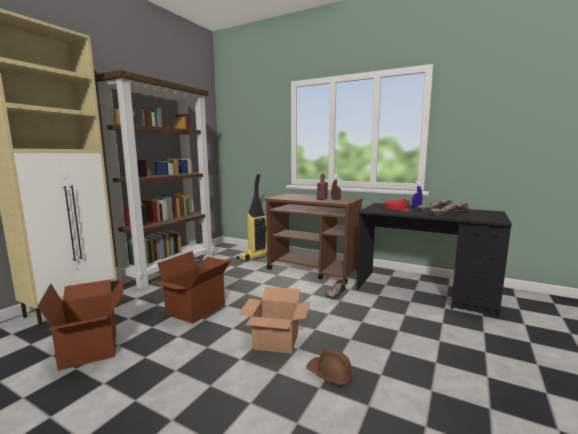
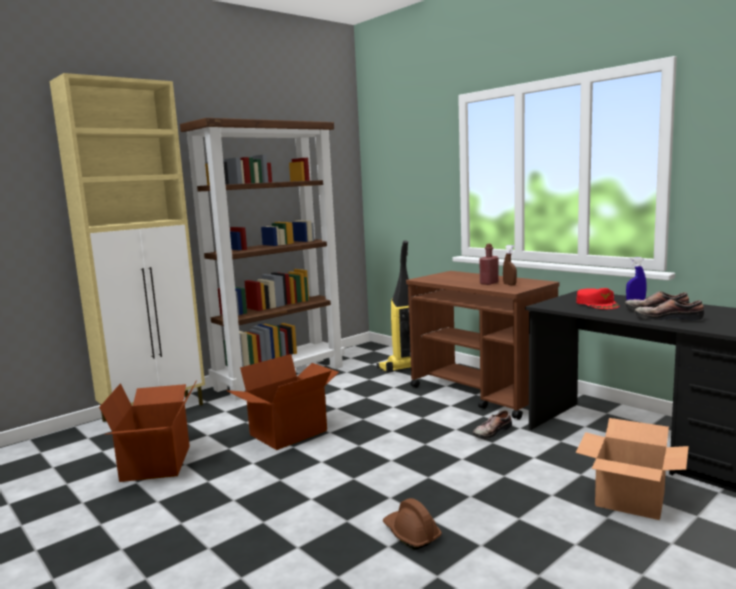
camera: 20 degrees right, 0 degrees up
cardboard box [238,287,311,354] -> cardboard box moved to [575,418,689,520]

